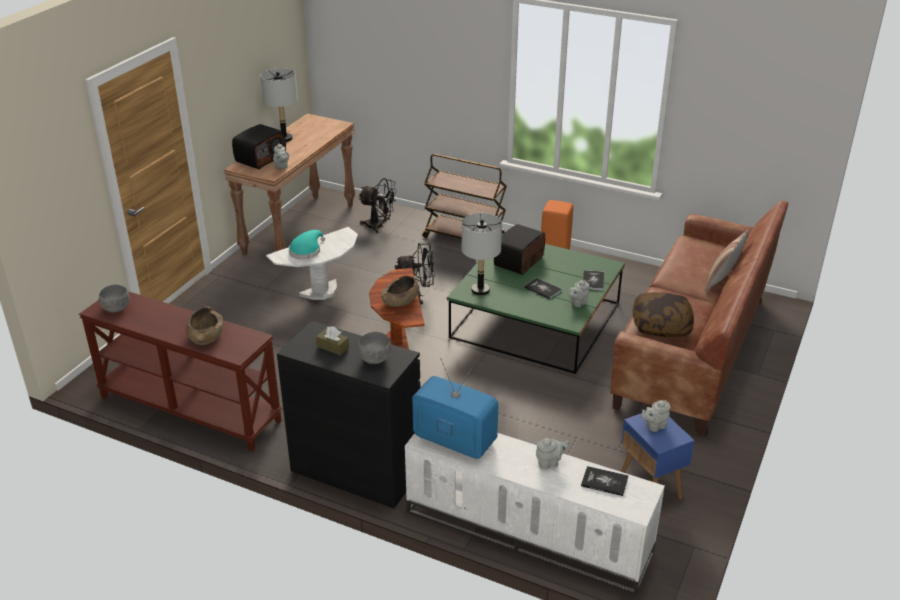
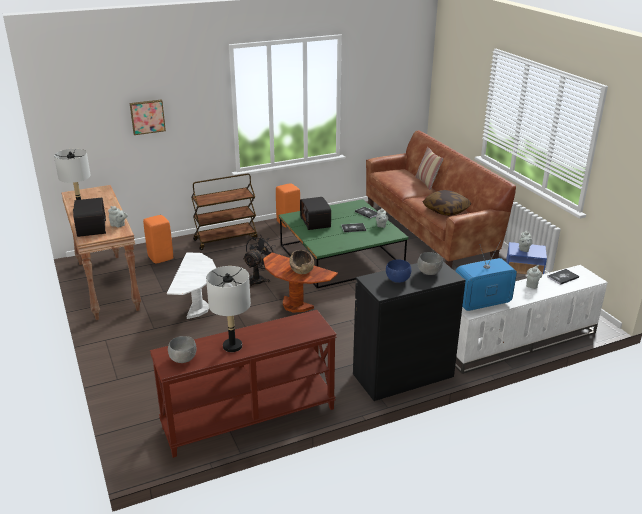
camera: 50 degrees left, 5 degrees down
brown bowl [186,306,224,345] -> none
turquoise hat [289,230,325,259] -> none
brown tissue box [316,326,349,355] -> blue bowl [386,259,411,283]
black fan [359,178,397,233] -> orange stool [143,215,173,264]
grey table lamp [462,213,502,295] -> grey table lamp moved to [206,266,251,352]
none -> picture [130,99,166,135]

